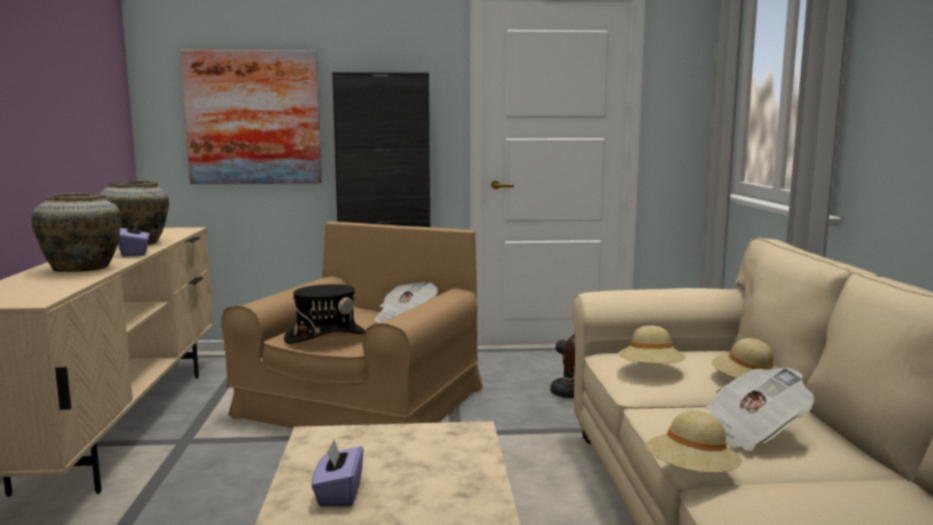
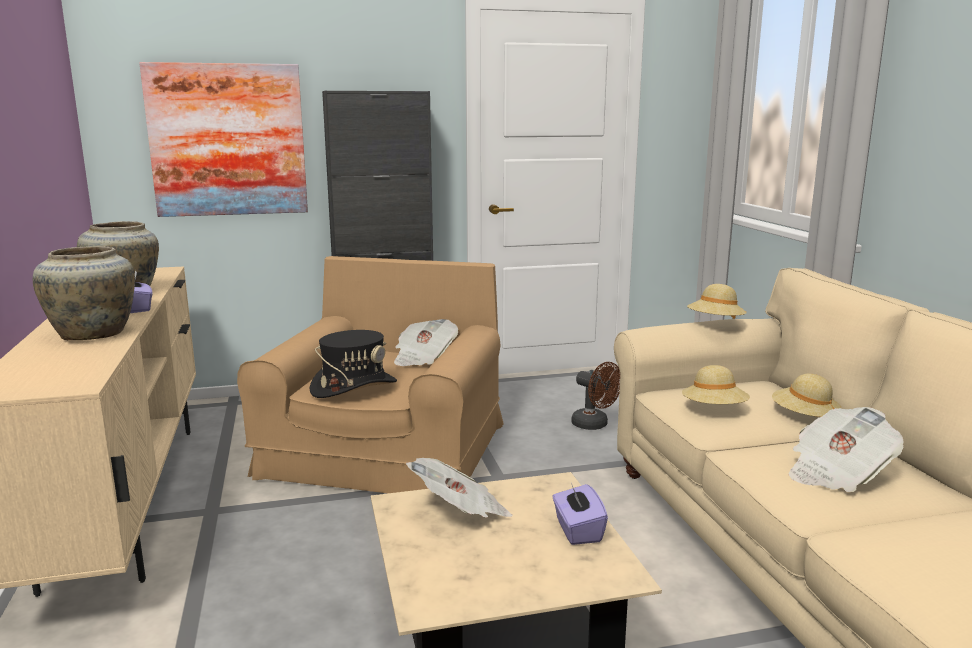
camera: 10 degrees left, 5 degrees up
purple tissue box [311,439,364,507] -> purple tissue box moved to [552,483,608,545]
beige hat [646,411,742,473] -> beige hat moved to [687,284,747,319]
none -> newspaper [406,458,513,518]

